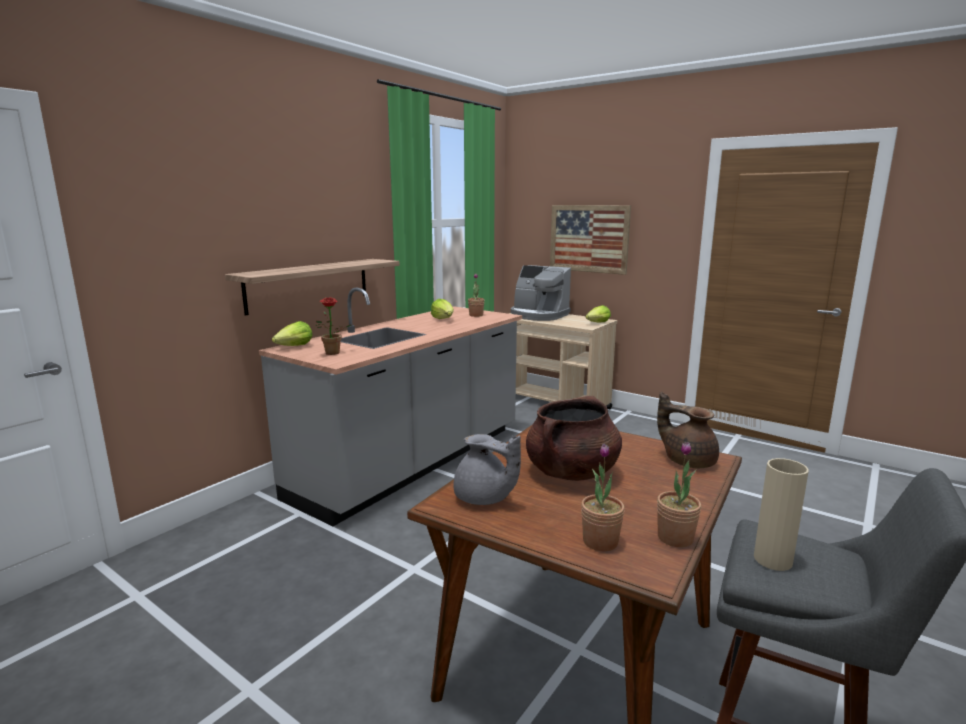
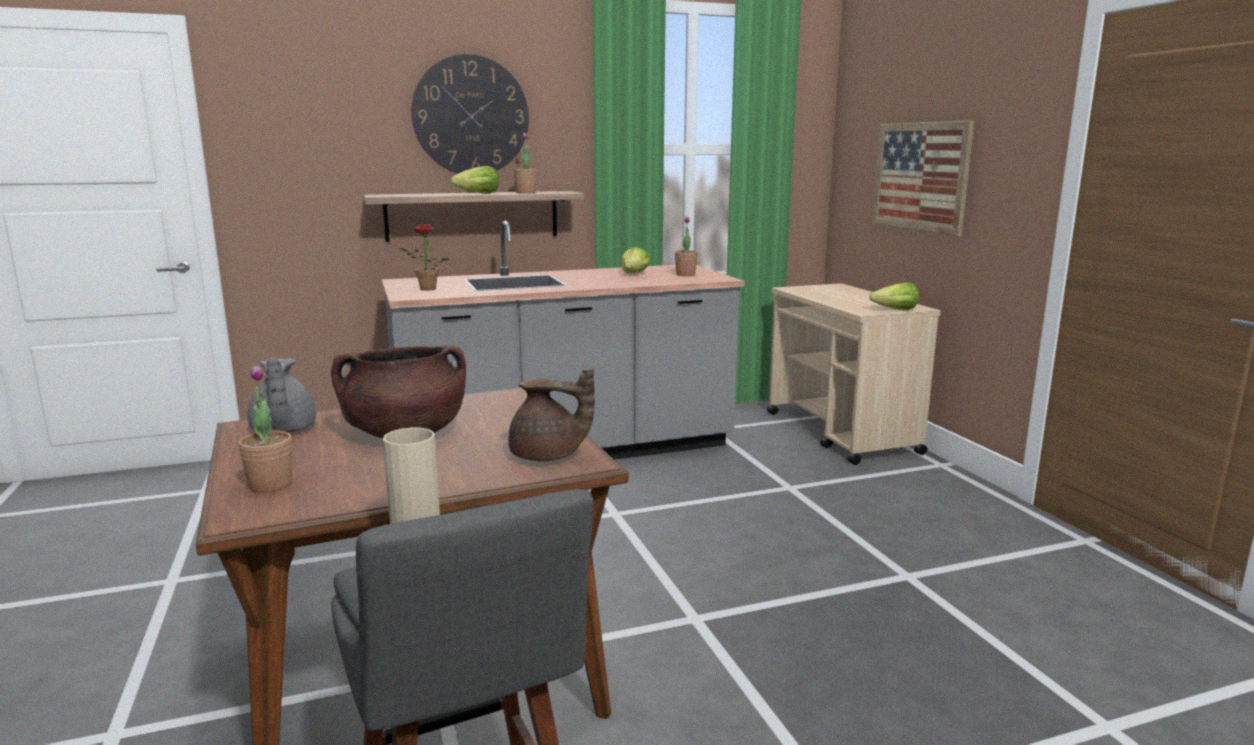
camera: 35 degrees right, 0 degrees up
lettuce [272,321,313,346] -> lettuce moved to [451,166,499,194]
coffee machine [511,265,571,321] -> none
brown teapot [657,391,719,468] -> brown teapot turned 120 degrees clockwise [508,368,595,461]
potted plant [657,442,701,548] -> potted plant moved to [514,133,537,194]
none -> wall clock [412,54,529,173]

